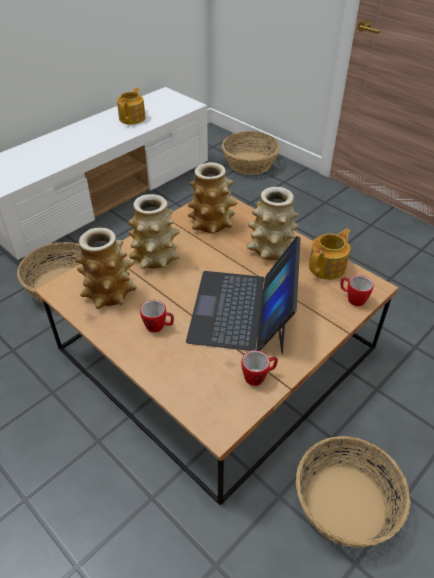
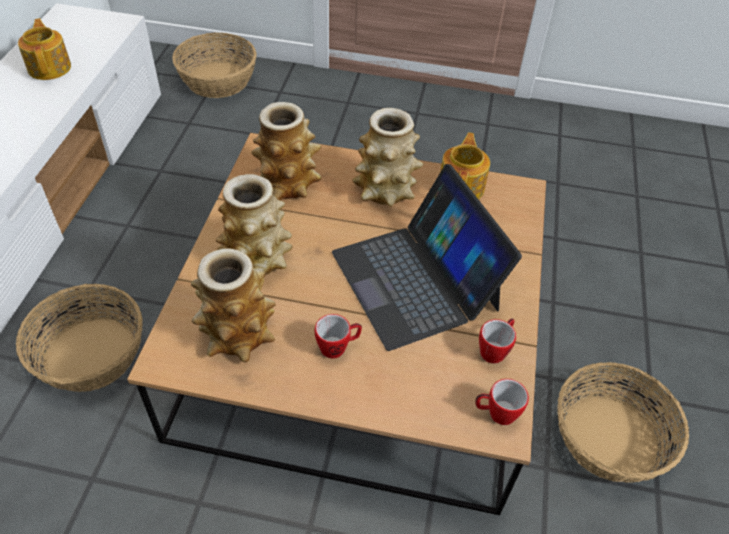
camera: 35 degrees left, 5 degrees up
mug [341,275,374,306] -> mug moved to [475,379,529,425]

